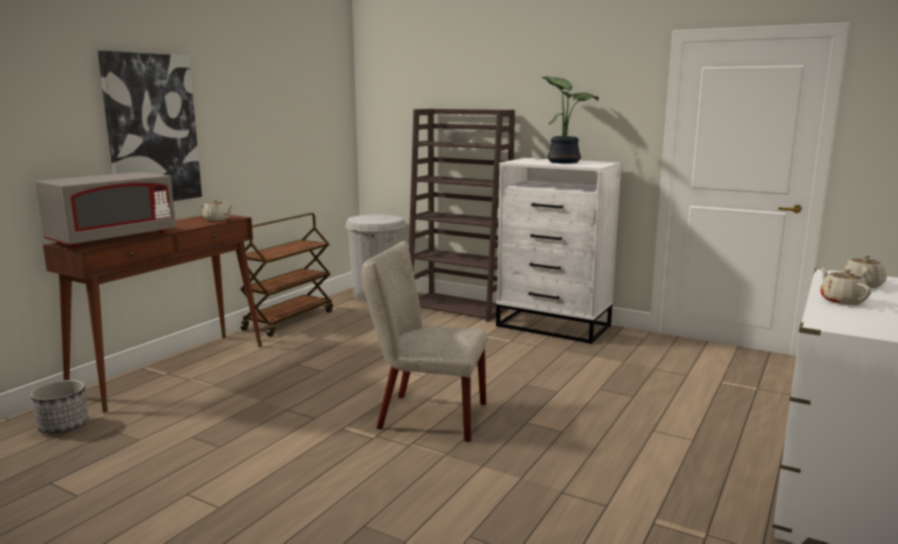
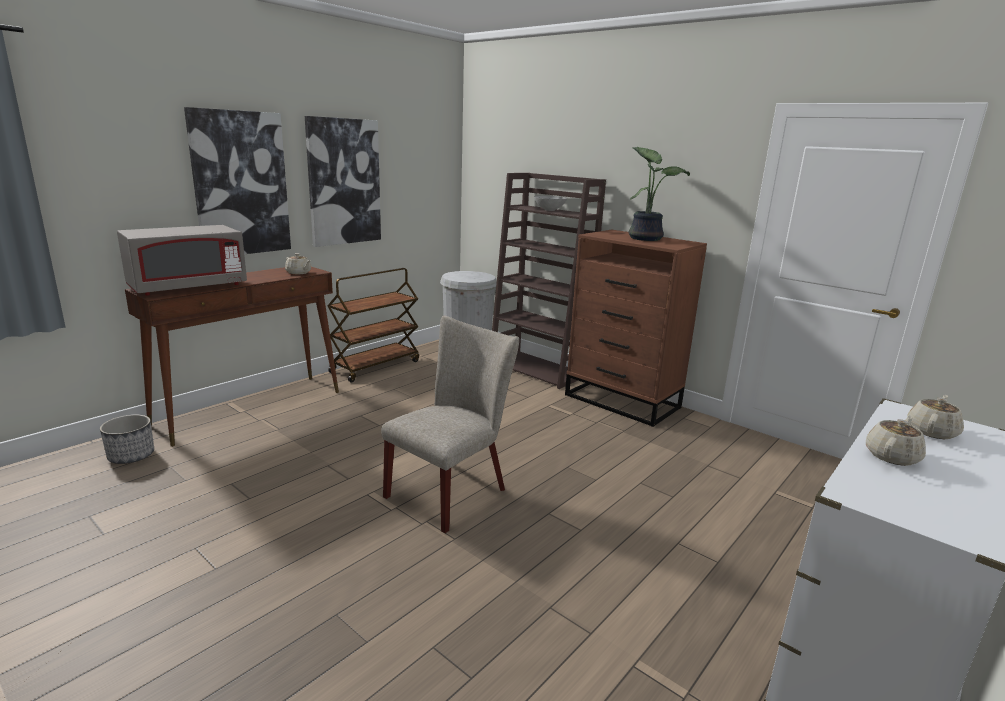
camera: 10 degrees right, 5 degrees up
beige chair [362,241,488,442] -> beige chair turned 105 degrees clockwise [381,316,519,533]
white dresser [496,158,621,344] -> brown dresser [565,230,707,427]
beige teapot [820,267,871,305] -> beige teapot turned 45 degrees clockwise [866,416,926,466]
none -> picture [305,116,381,247]

